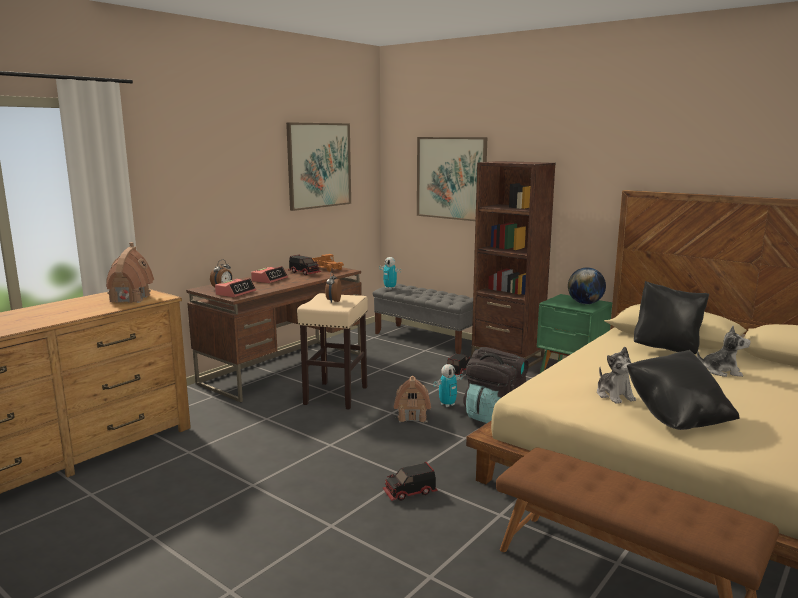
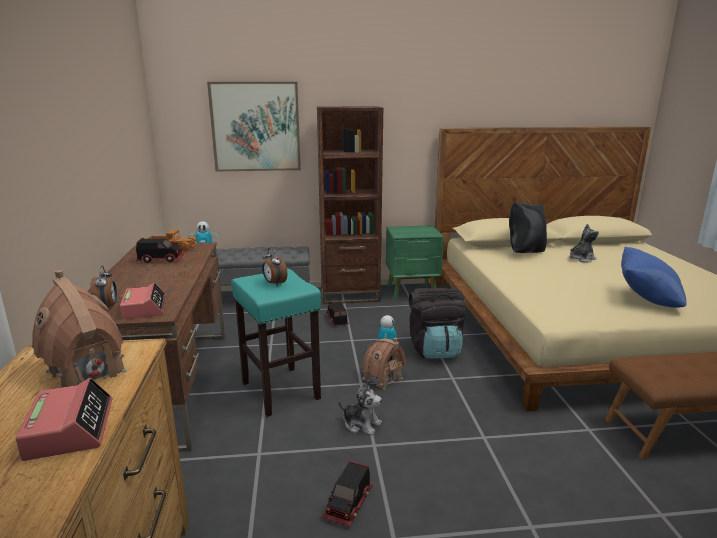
camera: 45 degrees left, 5 degrees up
alarm clock [251,266,288,283] -> alarm clock moved to [16,378,112,461]
picture [286,122,351,211] -> none
beige stool [297,293,368,410] -> turquoise stool [231,269,321,417]
toy truck [383,462,438,501] -> toy truck moved to [322,461,373,527]
globe [568,267,606,304] -> none
plush toy [597,347,636,404] -> plush toy moved to [338,380,382,435]
black pillow [627,350,739,430] -> blue pillow [621,247,686,308]

